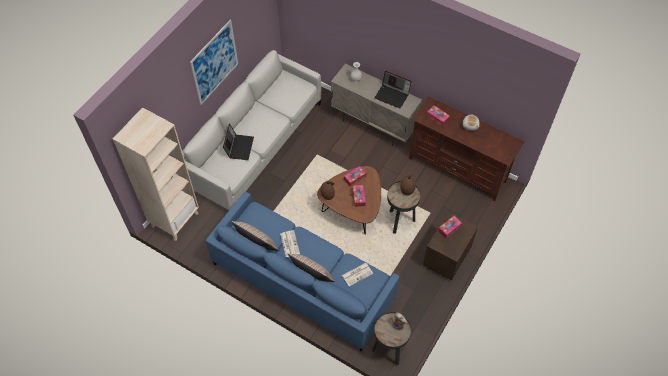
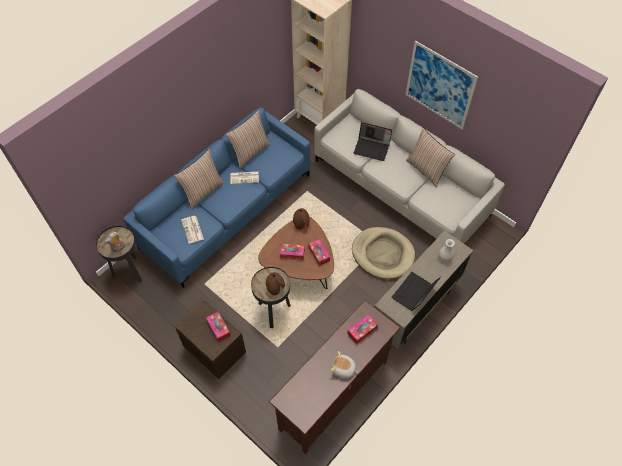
camera: 100 degrees right, 0 degrees up
none -> beige dog bed [352,227,415,279]
none -> pillow [406,128,455,187]

